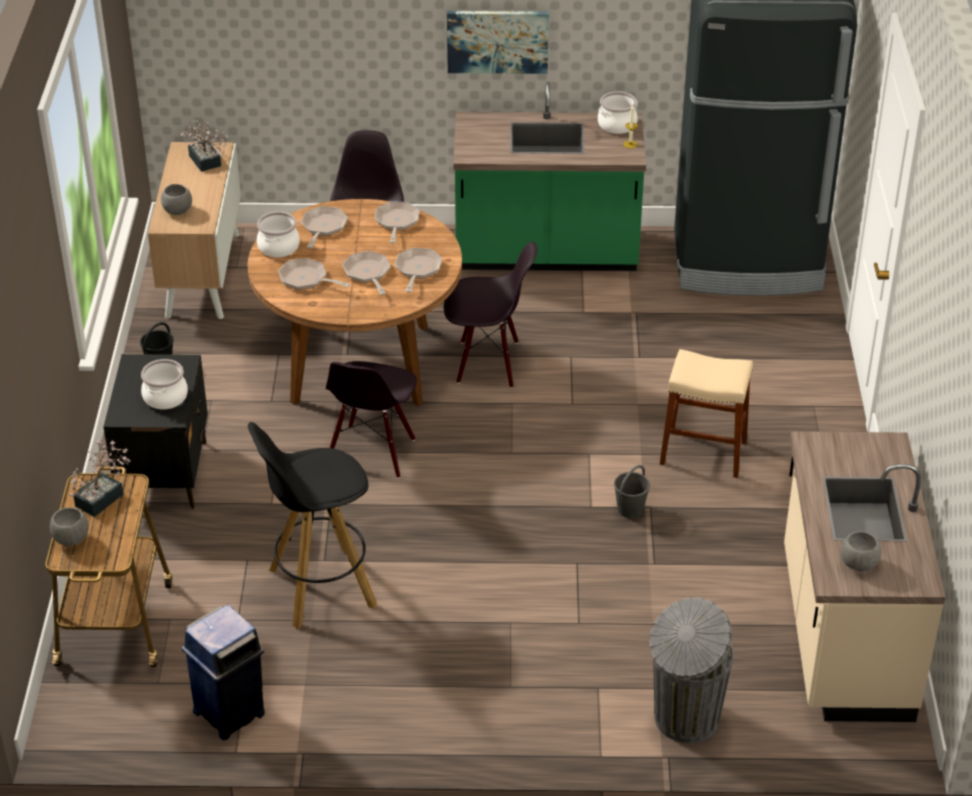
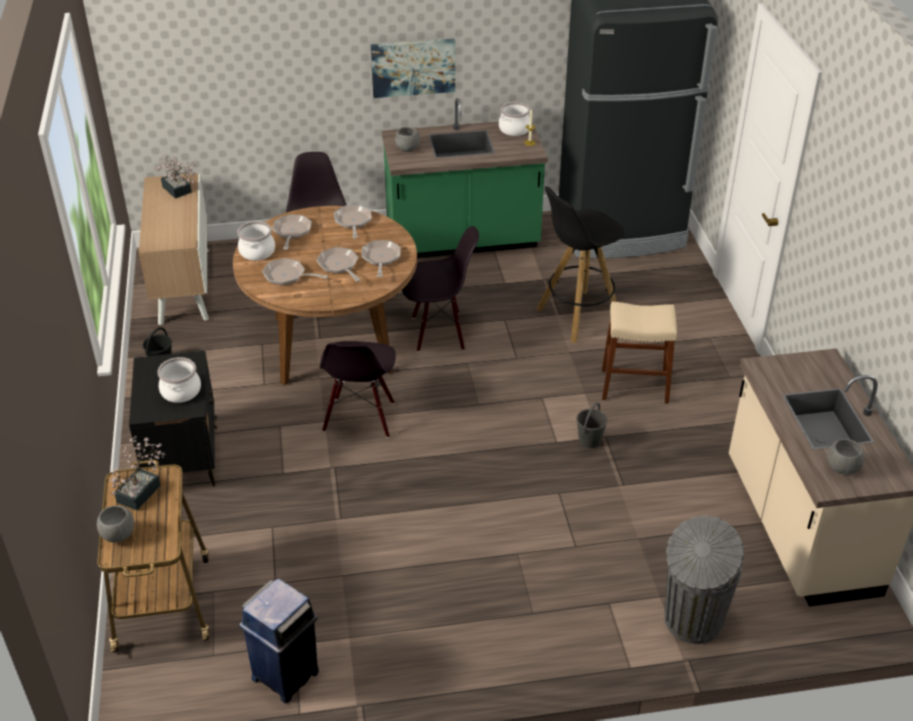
camera: 10 degrees left, 0 degrees up
grey bowl [161,184,192,215] -> grey bowl moved to [395,127,420,152]
black stool [248,422,377,629] -> black stool moved to [537,186,625,343]

